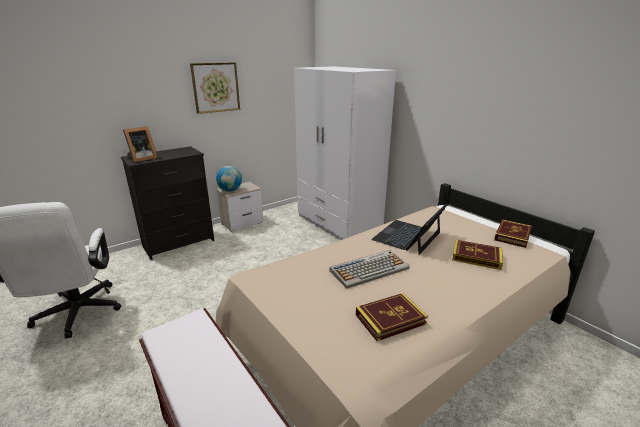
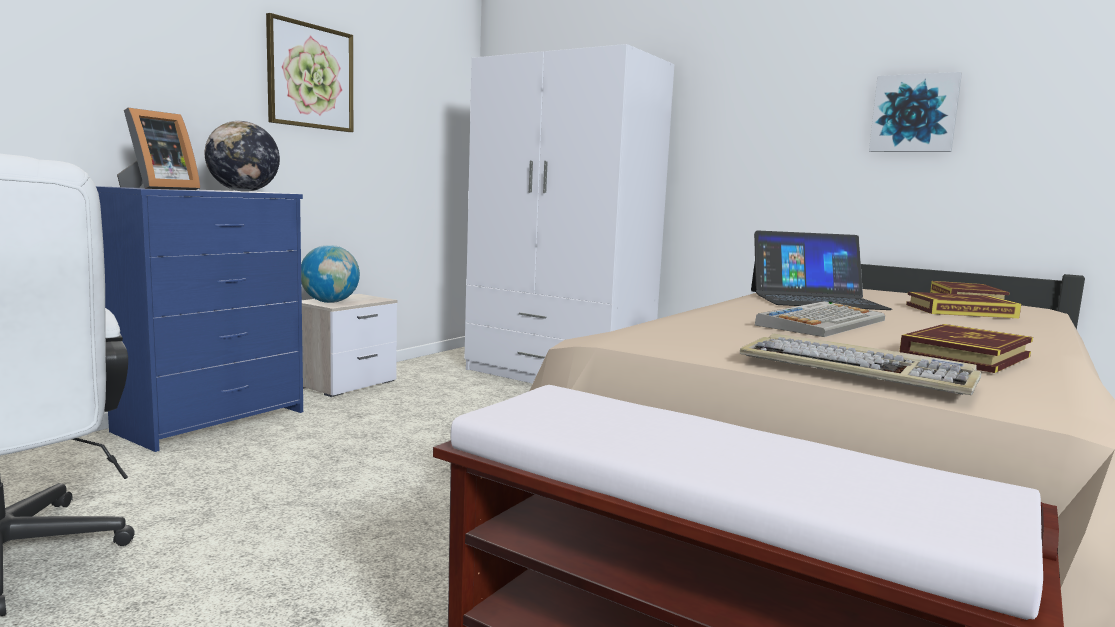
camera: 20 degrees left, 15 degrees down
black dresser [121,146,215,260] -> blue dresser [96,186,303,452]
laptop [372,204,448,255] -> laptop turned 105 degrees counterclockwise [751,231,892,310]
none -> globe [205,121,280,192]
none -> keyboard [740,333,981,395]
none -> picture [869,72,962,152]

